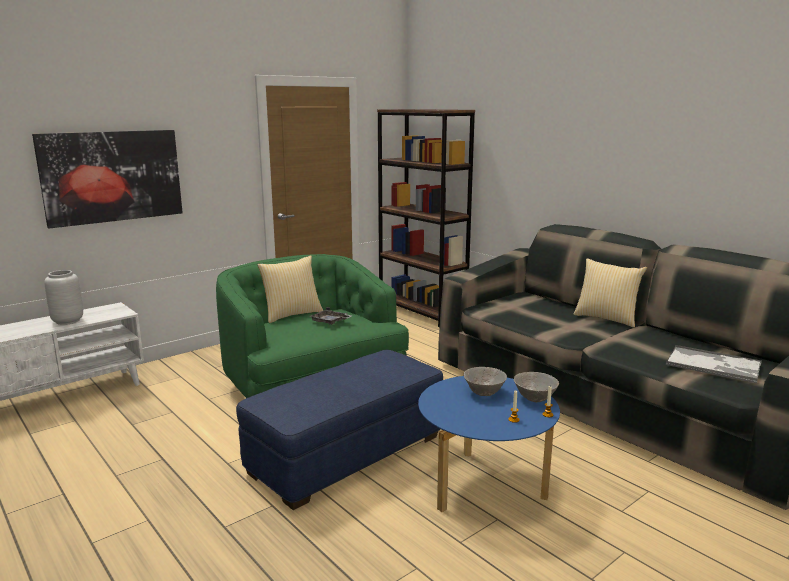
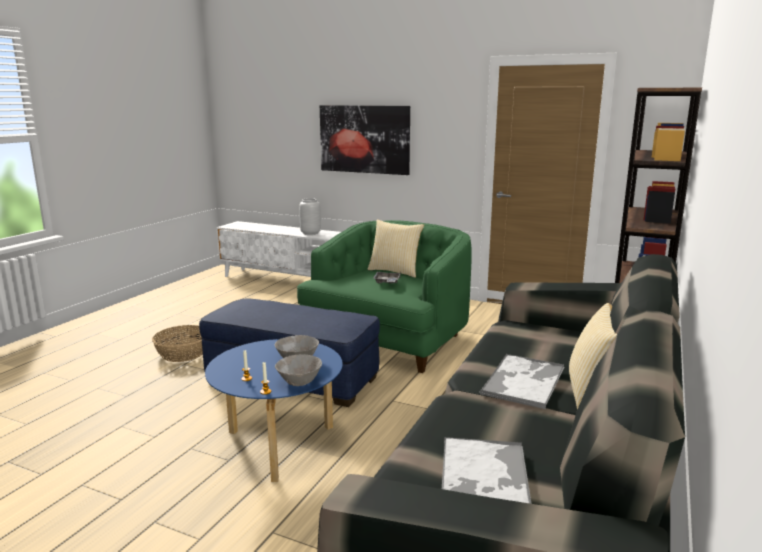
camera: 65 degrees right, 0 degrees up
none -> basket [152,325,203,362]
none -> tray [480,354,565,409]

